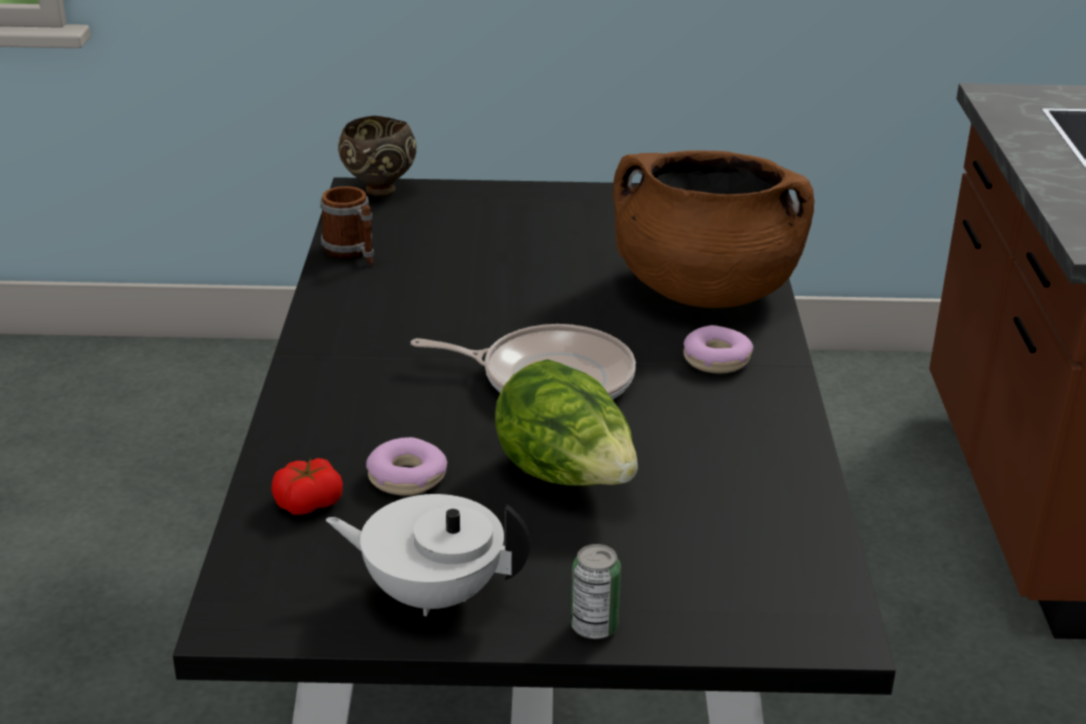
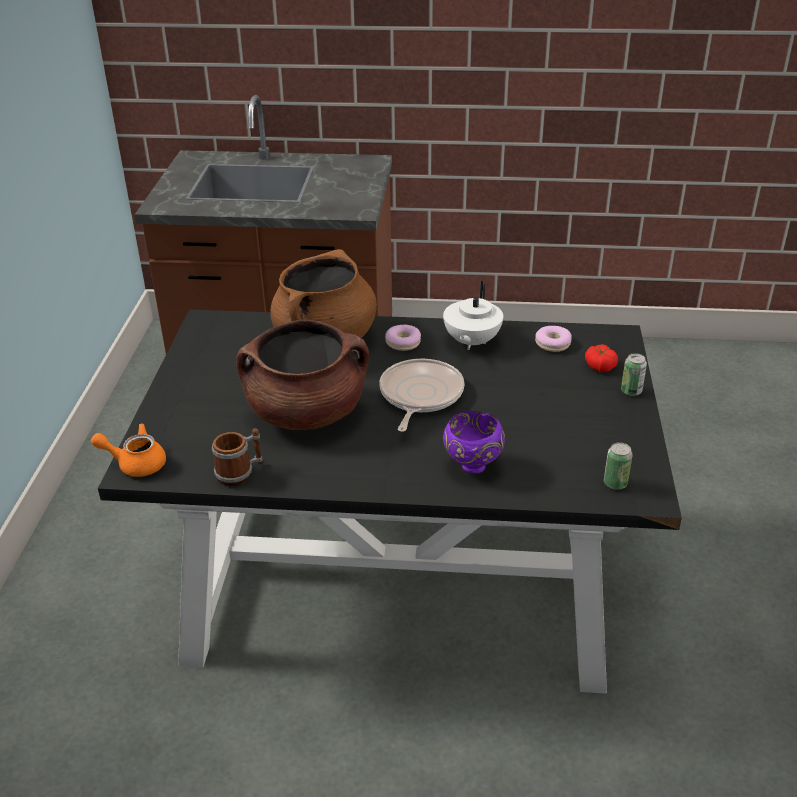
camera: 85 degrees left, 5 degrees up
tomato [271,458,343,515] -> tomato moved to [585,344,618,372]
white teapot [326,494,531,616] -> white teapot moved to [443,281,503,350]
brown bowl [338,116,417,197] -> orange teapot [91,423,166,477]
donut [366,437,447,496] -> donut moved to [535,326,572,352]
lettuce [495,359,638,486] -> none
none -> brown cooking pot [236,320,369,430]
none -> purple bowl [443,411,505,474]
none -> can [604,442,633,490]

